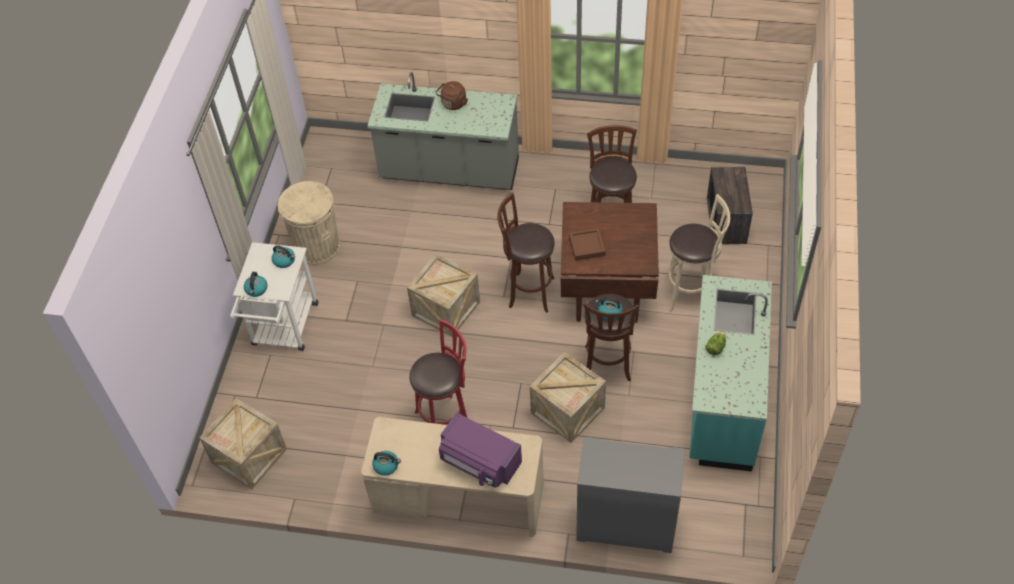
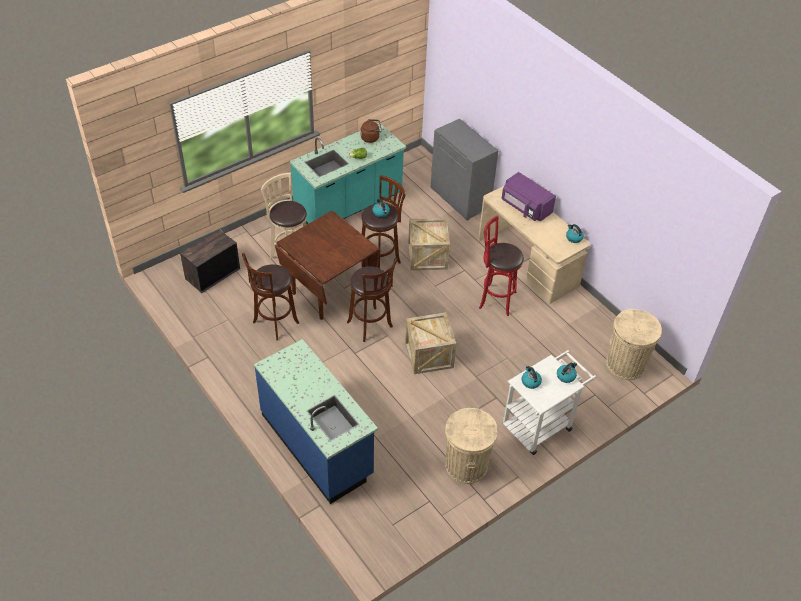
camera: 140 degrees left, 5 degrees down
crate [200,398,287,489] -> beige trash can [606,309,662,380]
grey counter [368,72,519,190] -> blue counter [254,339,378,504]
brown kettle [436,81,468,110] -> brown kettle moved to [361,119,382,143]
purple microwave [439,412,522,488] -> purple microwave turned 150 degrees clockwise [502,172,556,222]
brown tray [569,228,606,261] -> none

